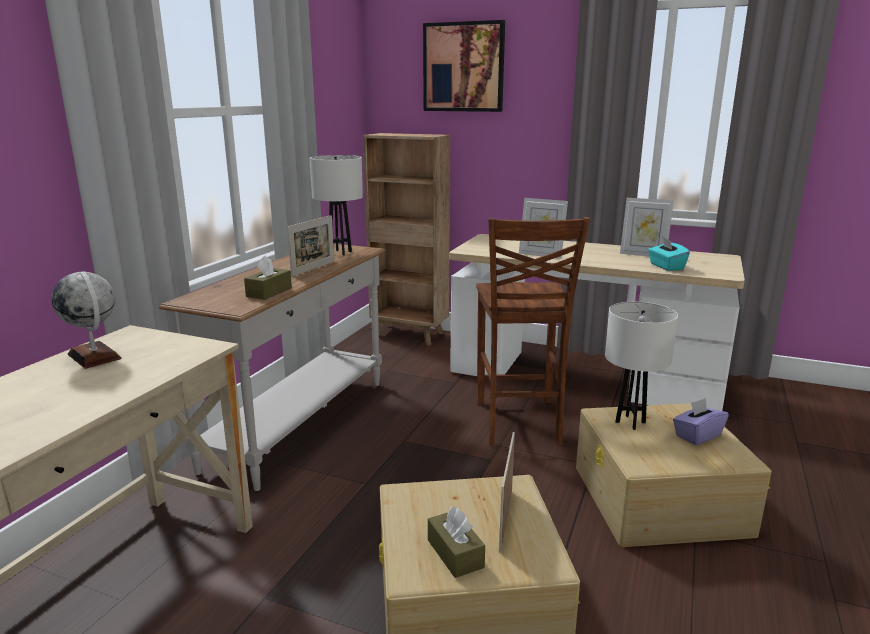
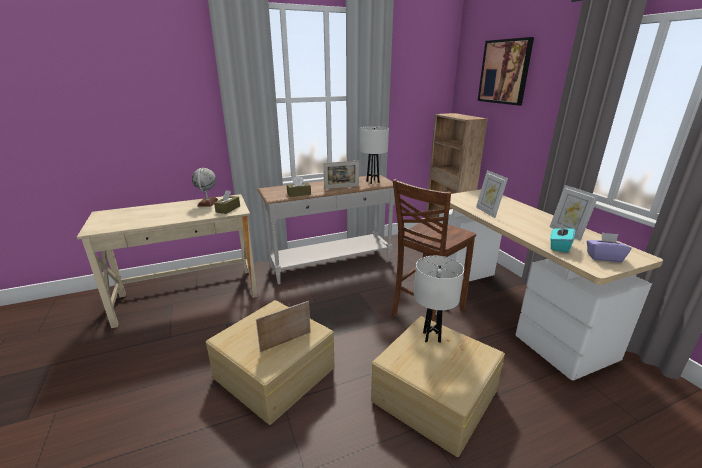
camera: 45 degrees right, 5 degrees up
brown tissue box [428,506,485,578] -> brown tissue box moved to [214,190,240,214]
purple tissue box [673,398,729,445] -> purple tissue box moved to [586,232,631,262]

